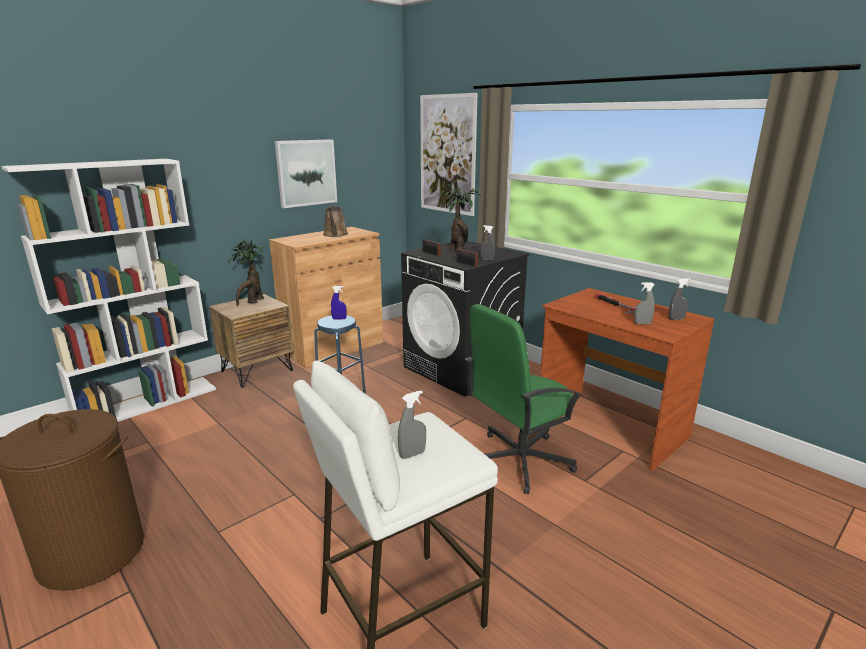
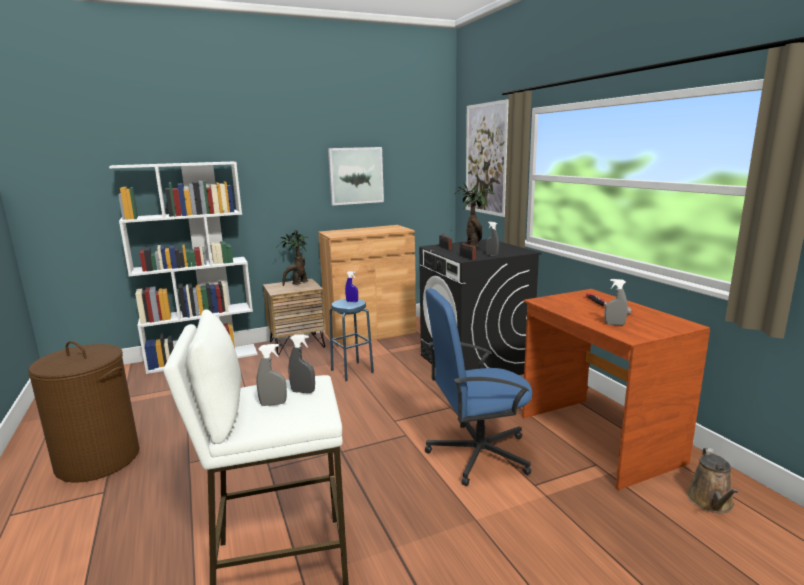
camera: 20 degrees right, 5 degrees down
brown watering can [323,205,348,237] -> brown watering can moved to [687,448,738,513]
green office chair [465,304,583,494] -> blue office chair [425,288,533,486]
grey spray bottle [669,278,690,320] -> grey spray bottle moved to [288,335,315,393]

